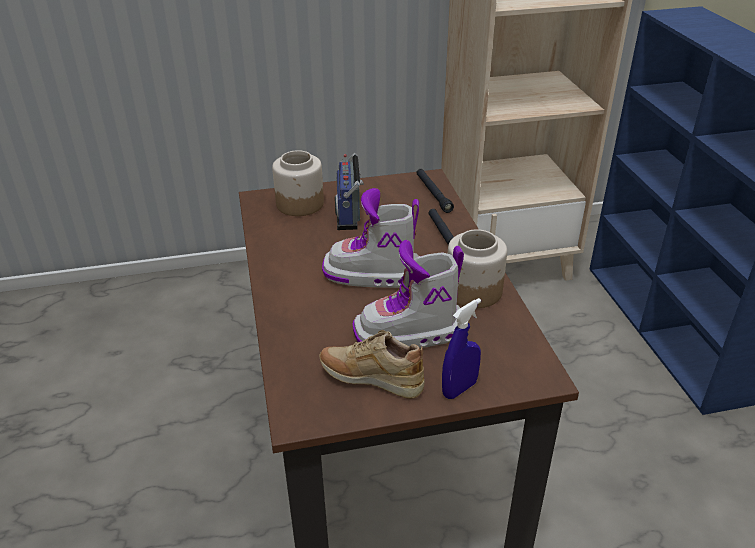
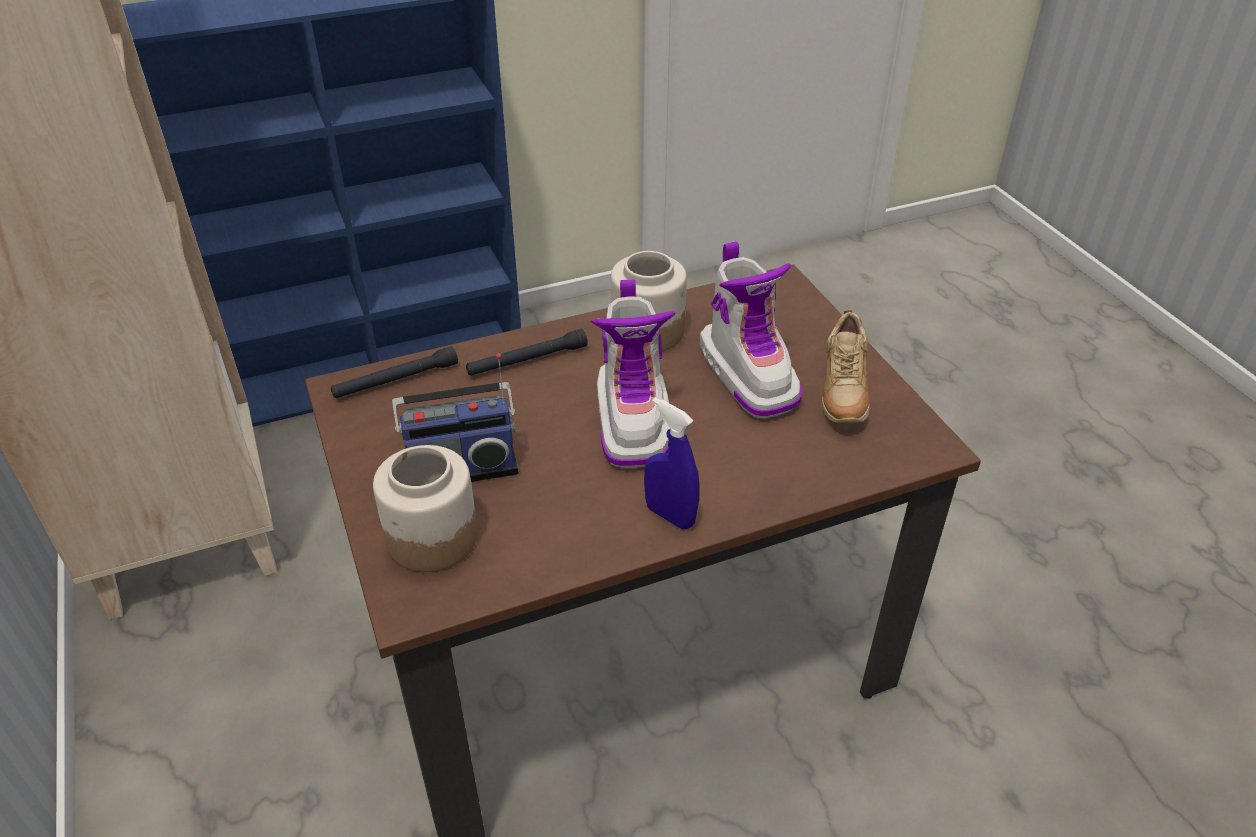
camera: 100 degrees left, 5 degrees up
blue spray bottle [442,298,481,399] -> blue spray bottle moved to [644,397,700,529]

